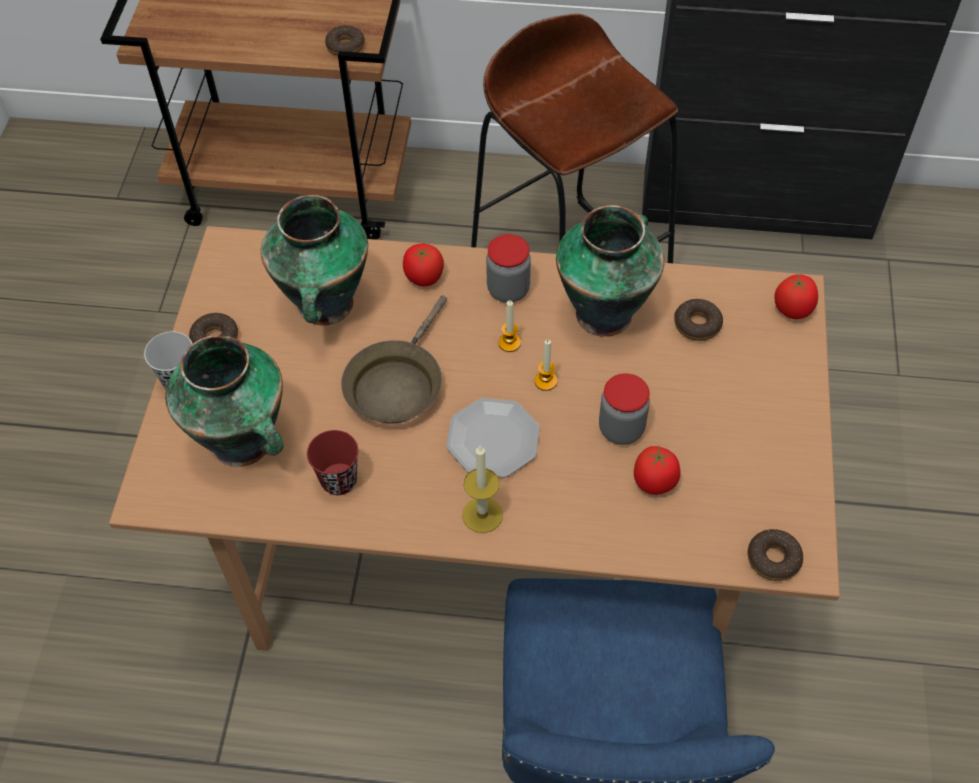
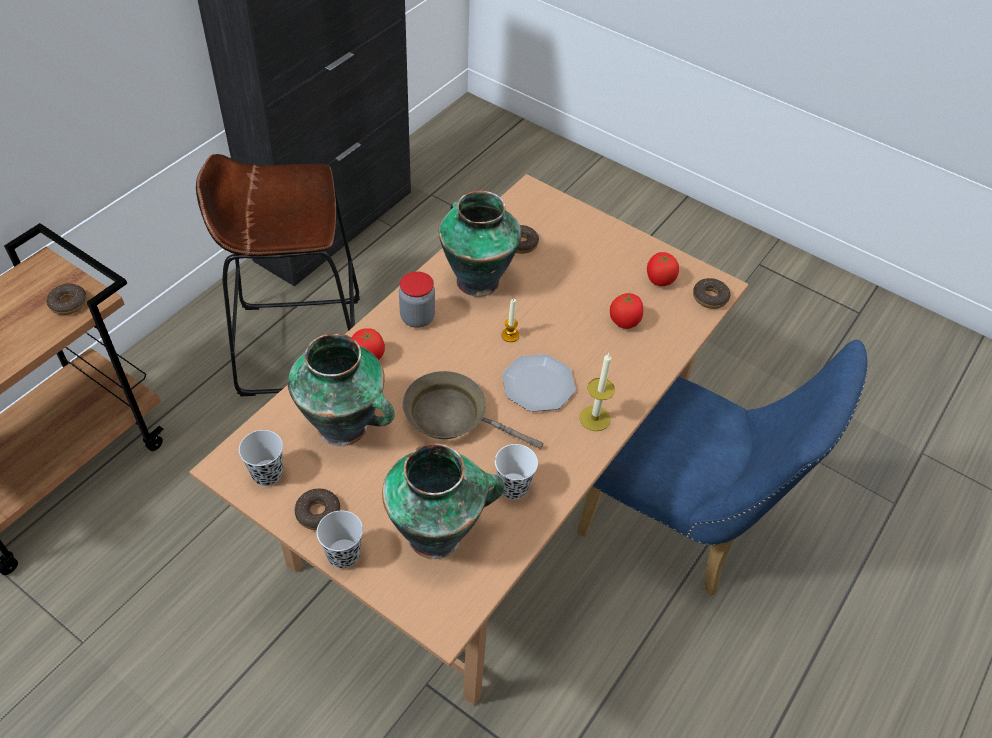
camera: 65 degrees left, 5 degrees down
red cup [307,430,359,495] -> white cup [495,444,538,500]
brown frying pan [341,295,447,423] -> brown frying pan turned 150 degrees clockwise [403,371,543,449]
candle [498,300,521,352] -> none
jar [599,374,650,445] -> none
tomato [774,274,818,319] -> tomato moved to [647,252,679,286]
none -> black cup [239,430,283,486]

